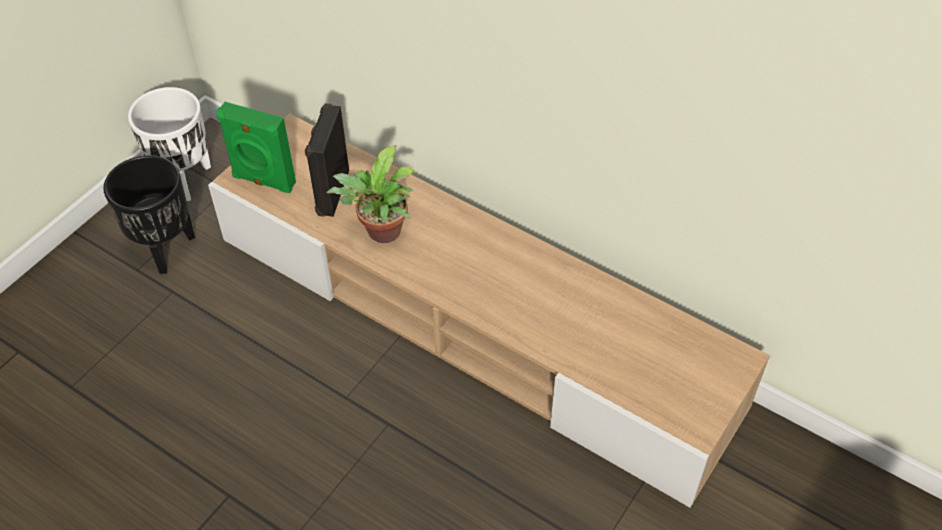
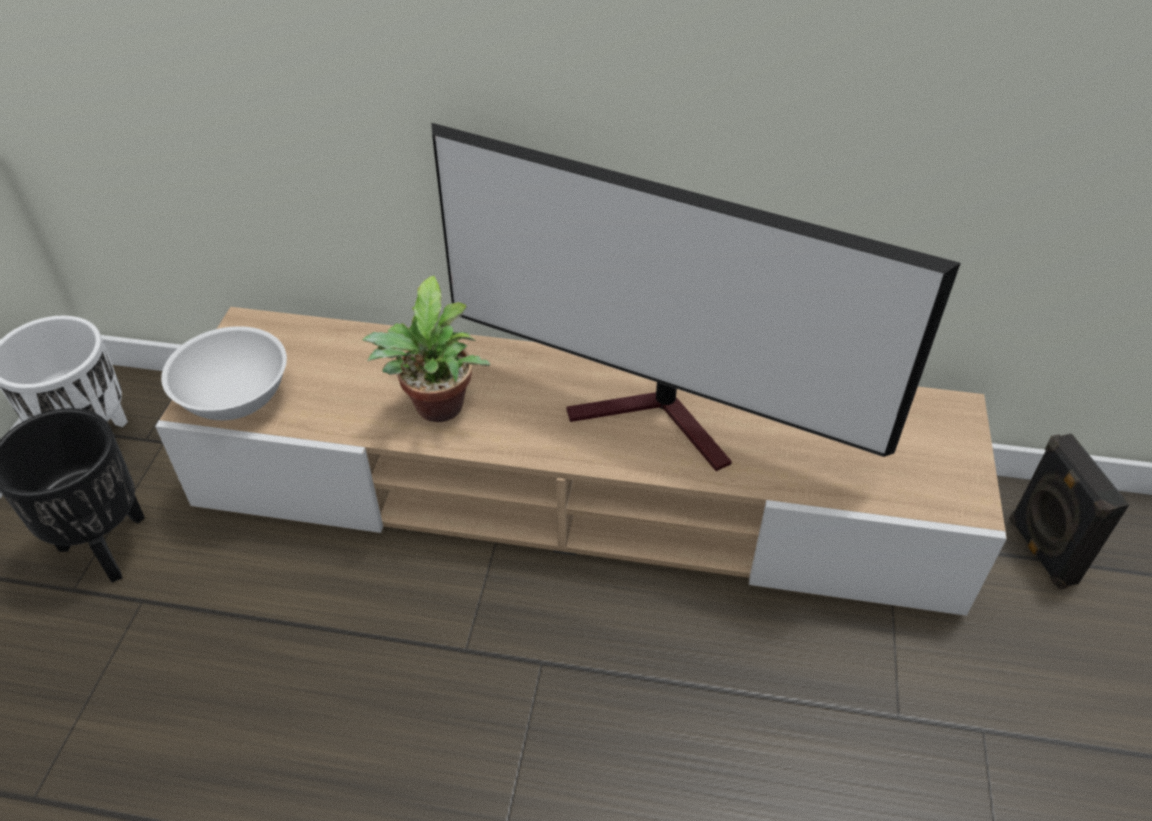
camera: 25 degrees left, 5 degrees down
green speaker [216,102,296,193] -> white bowl [161,326,287,420]
black speaker [305,103,349,217] -> black speaker moved to [1009,433,1129,590]
none -> television [431,123,961,471]

